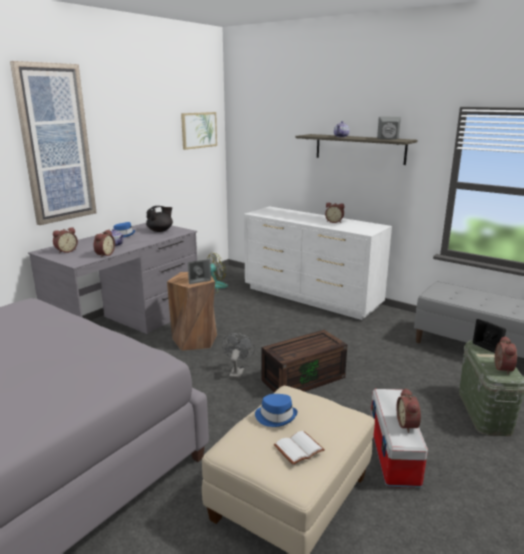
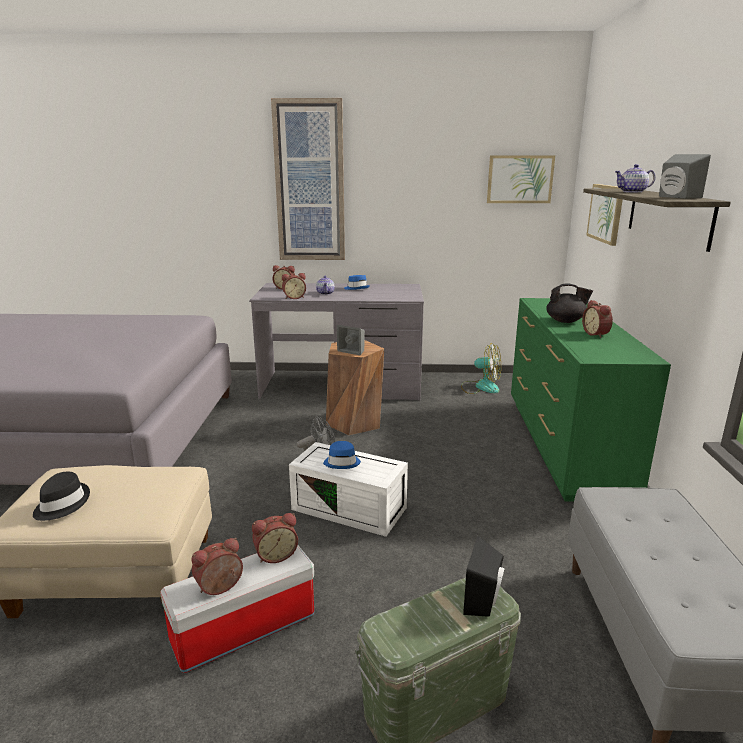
camera: 55 degrees right, 0 degrees up
black teapot [146,206,173,232] -> black teapot moved to [546,283,593,323]
white dresser [244,206,392,320] -> green dresser [511,298,671,502]
blue hat [255,394,297,427] -> blue hat moved to [323,441,361,469]
brown storage box [262,330,347,392] -> white storage box [289,442,408,537]
white book [274,431,325,465] -> black hat [33,472,90,521]
alarm clock [495,336,517,375] -> alarm clock moved to [252,513,298,563]
none -> picture [586,184,623,246]

